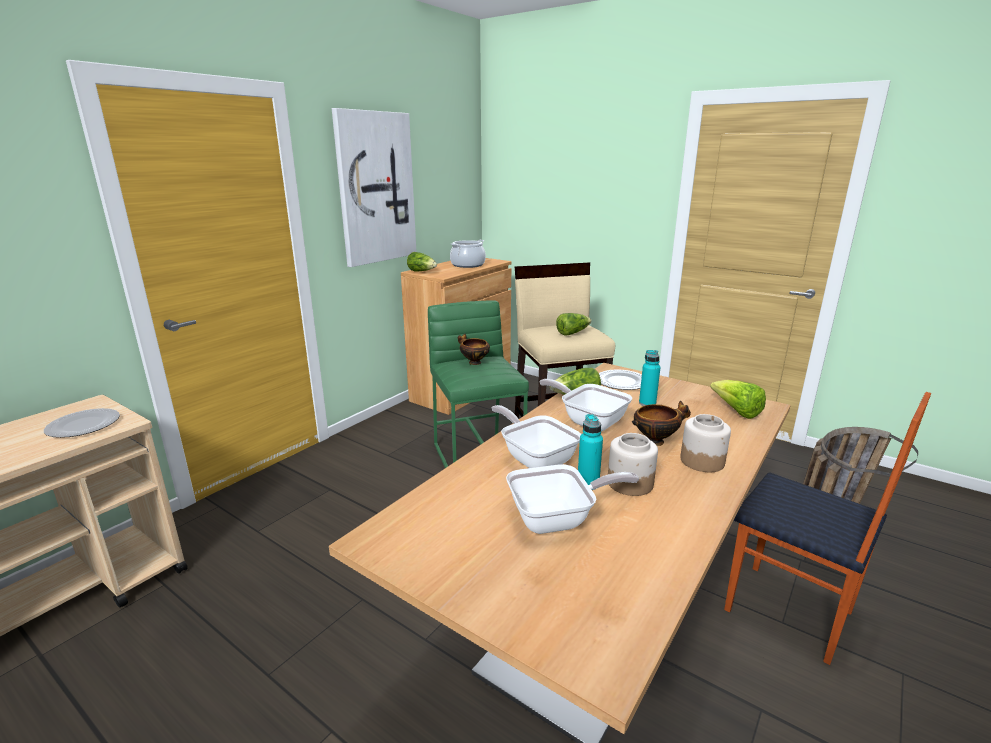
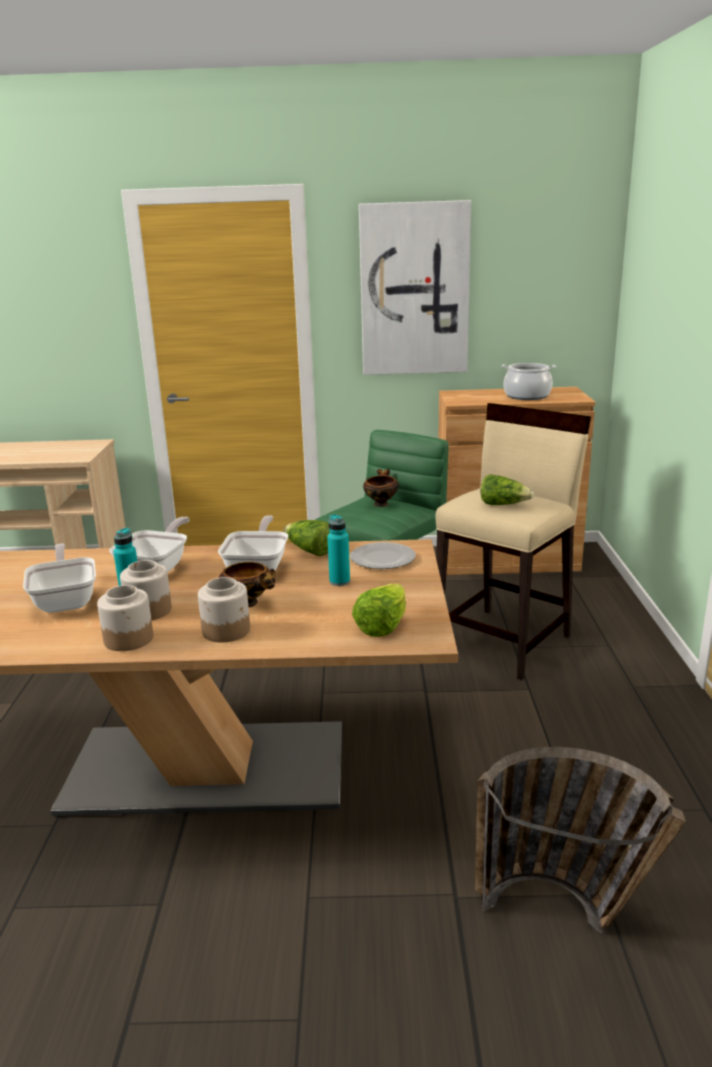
camera: 55 degrees right, 0 degrees up
plate [44,408,120,438] -> none
lettuce [407,252,437,272] -> none
frying pan [506,464,639,534] -> frying pan turned 150 degrees counterclockwise [23,543,96,613]
chair [724,392,931,665] -> none
none -> jar [97,585,153,651]

